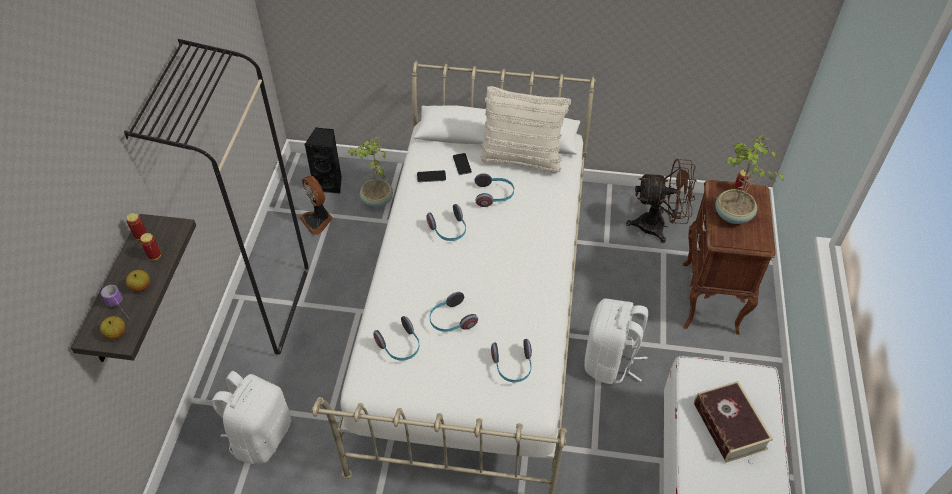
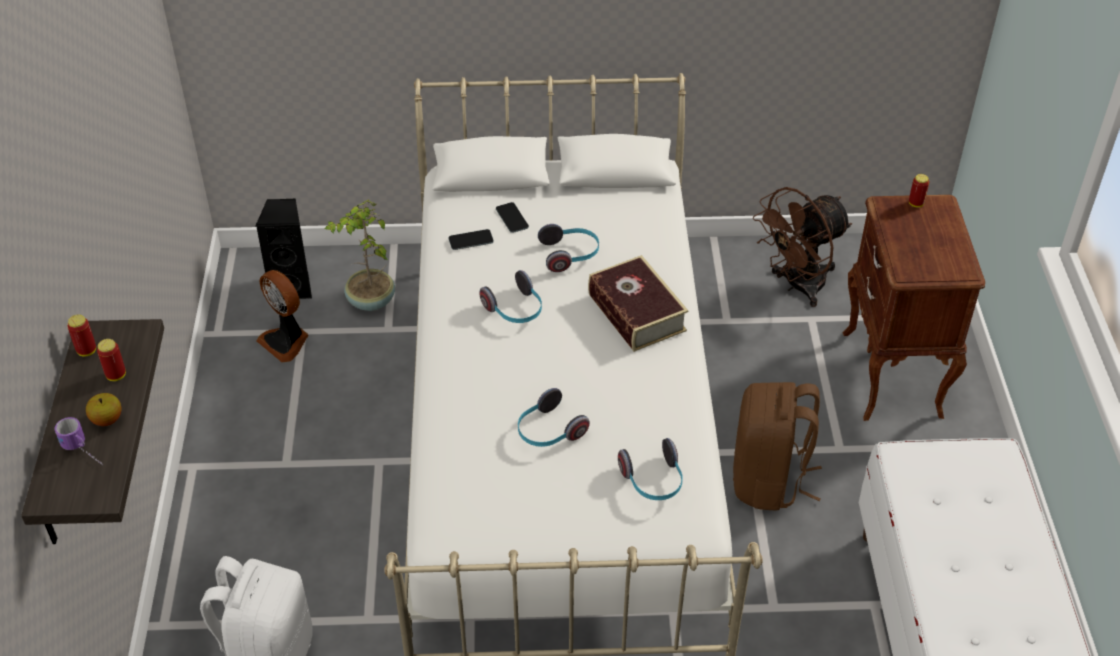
camera: 10 degrees left, 5 degrees down
apple [100,316,126,340] -> none
black clothes rack [124,39,308,355] -> none
headphones [373,316,419,361] -> none
beige pillow [480,86,571,173] -> none
white backpack [584,299,648,384] -> brown backpack [733,382,822,511]
brown fan [626,159,697,243] -> brown fan turned 150 degrees clockwise [753,187,852,307]
book [694,381,773,463] -> book moved to [588,255,688,352]
potted plant [715,135,784,224] -> none

